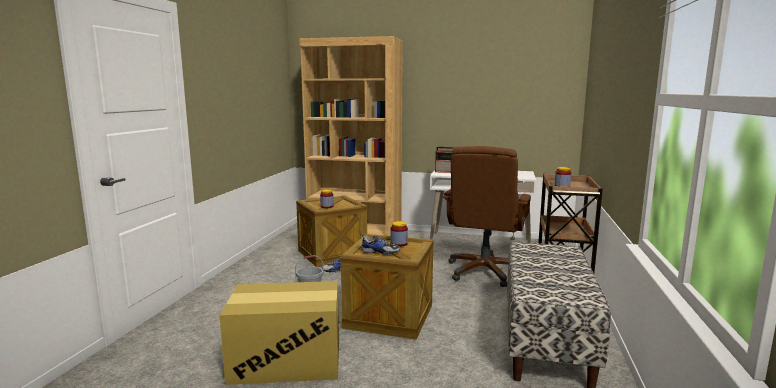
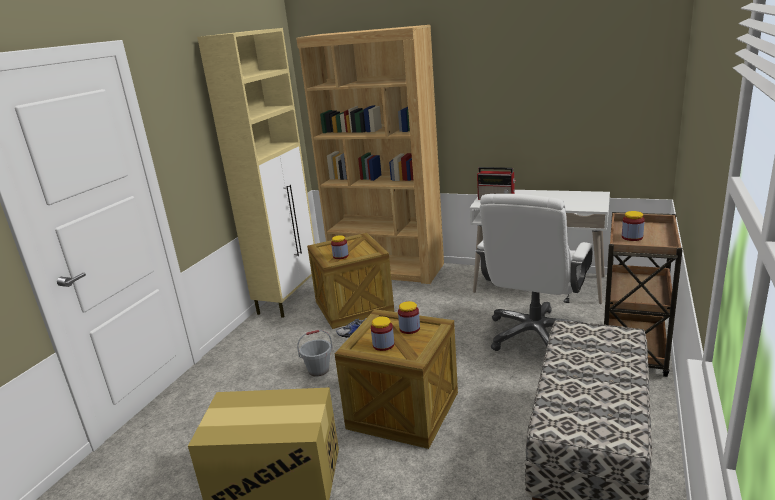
camera: 10 degrees right, 10 degrees up
shoe [360,234,400,255] -> jar [371,317,394,351]
brown office chair [443,146,531,287] -> white office chair [476,194,593,351]
none -> beige cabinet [197,28,315,318]

